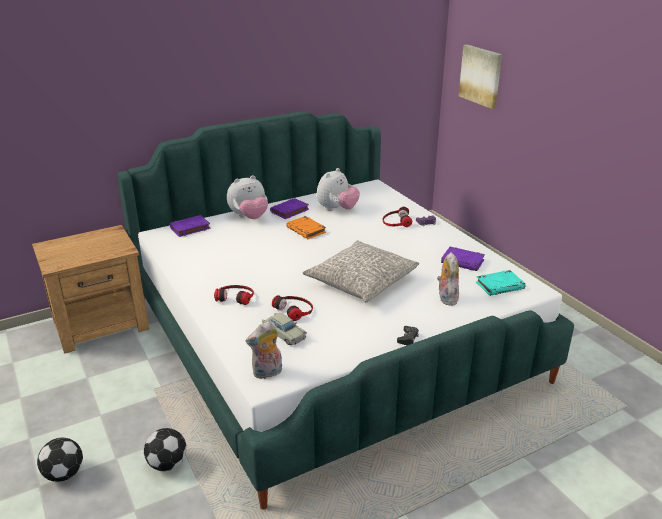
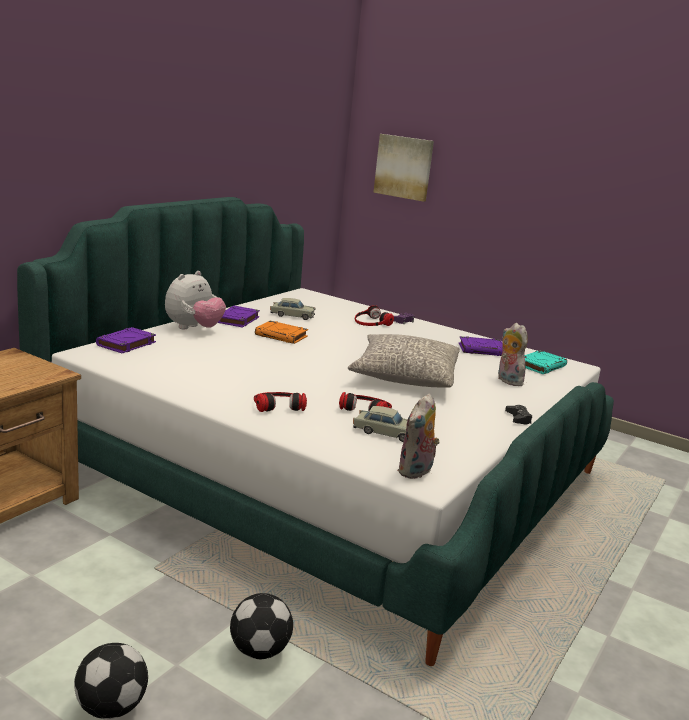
camera: 30 degrees left, 10 degrees down
plush toy [317,168,360,211] -> beige toy car [270,298,315,320]

